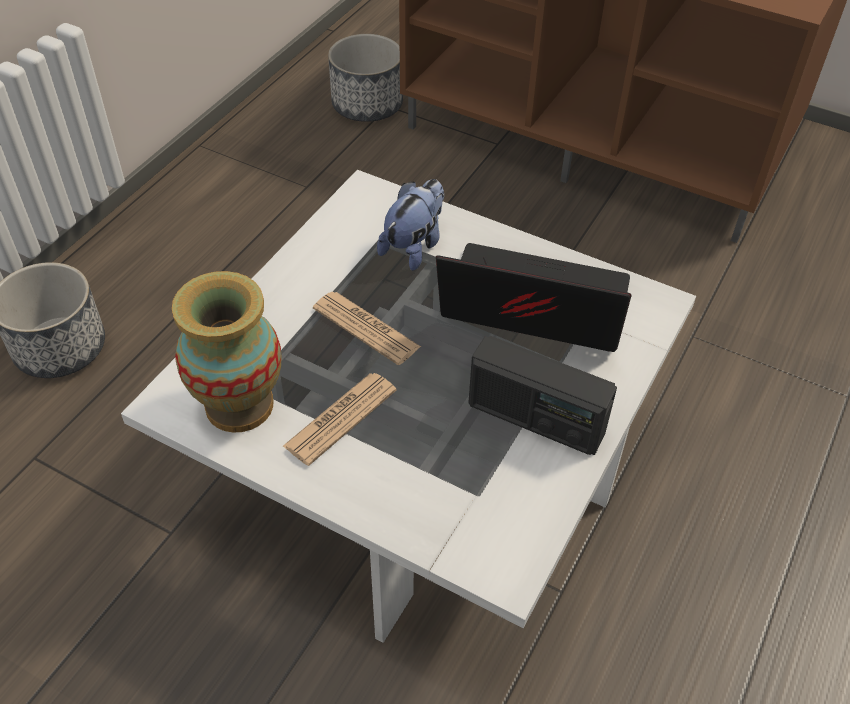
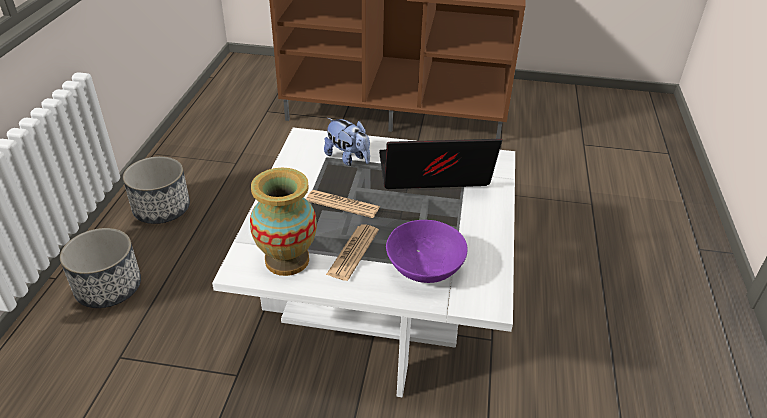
camera: 20 degrees left, 10 degrees down
planter [328,34,403,122] -> planter moved to [123,156,190,224]
plush toy [377,179,444,271] -> plush toy turned 120 degrees clockwise [324,118,370,166]
radio [468,336,617,455] -> none
none -> purple bowl [386,220,467,283]

